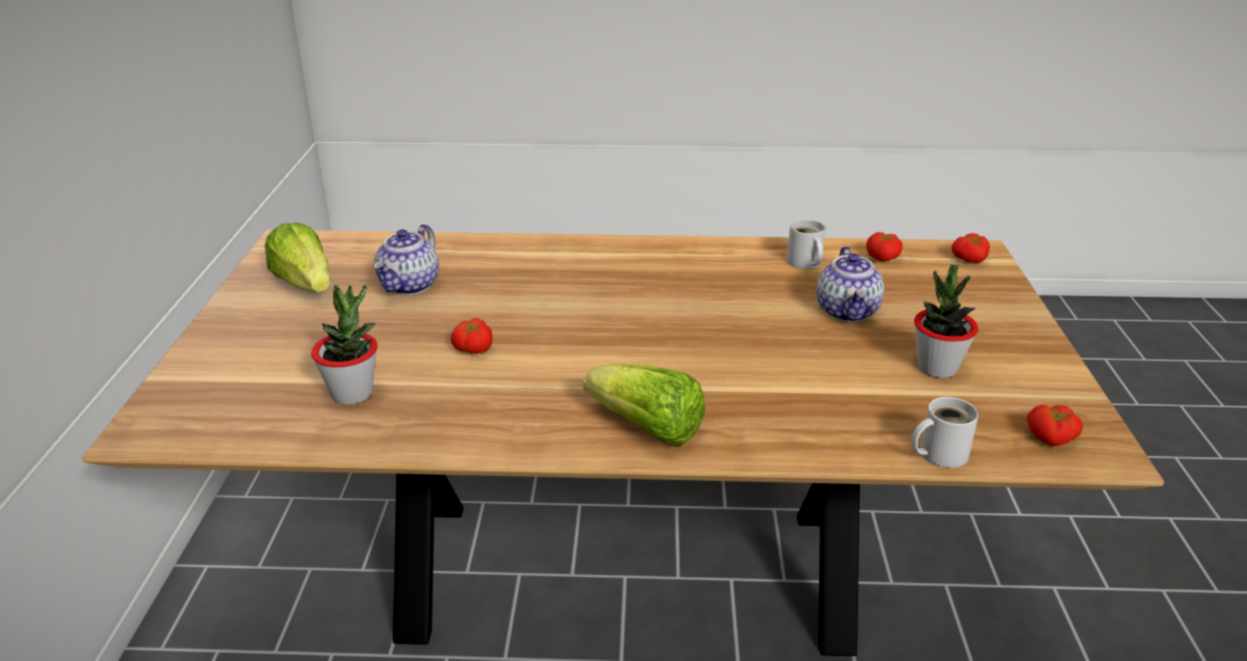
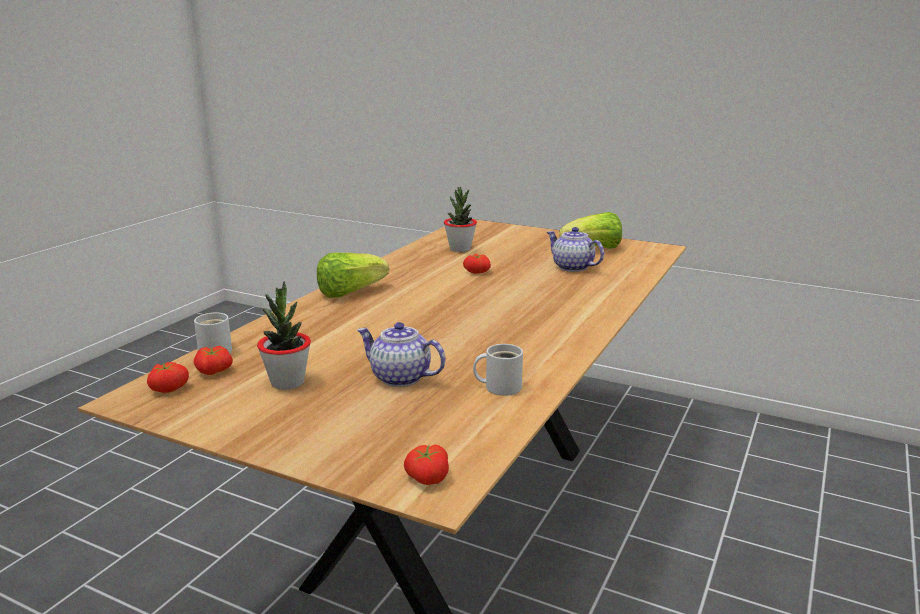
camera: 115 degrees right, 10 degrees down
tomato [866,232,902,262] -> tomato moved to [194,346,233,375]

